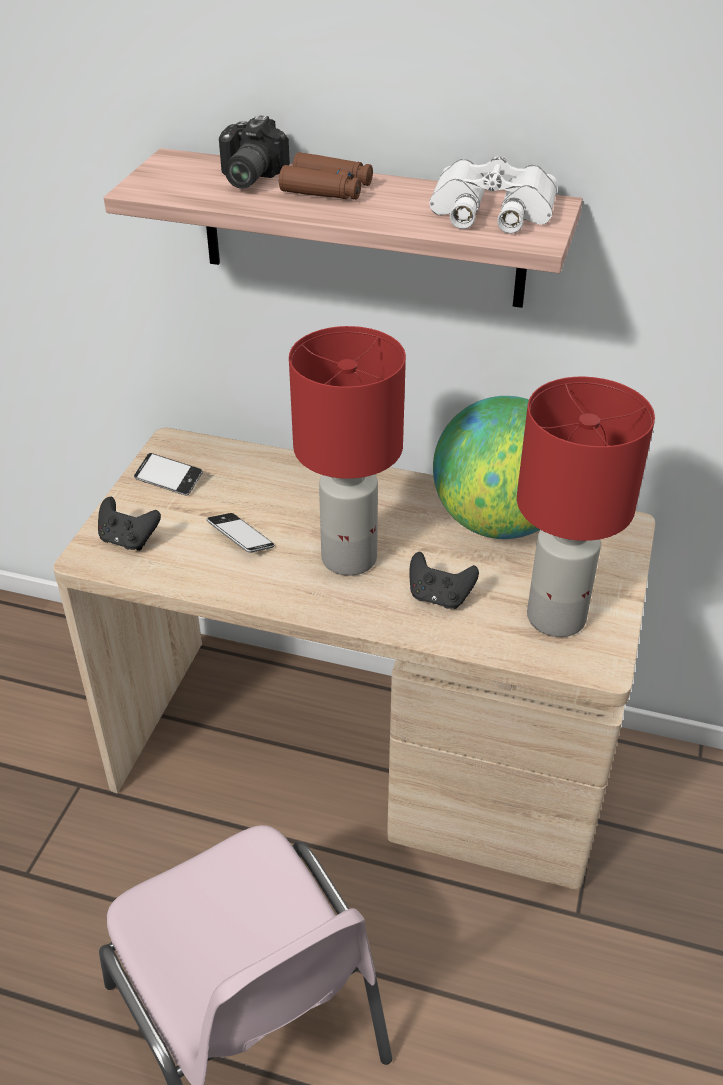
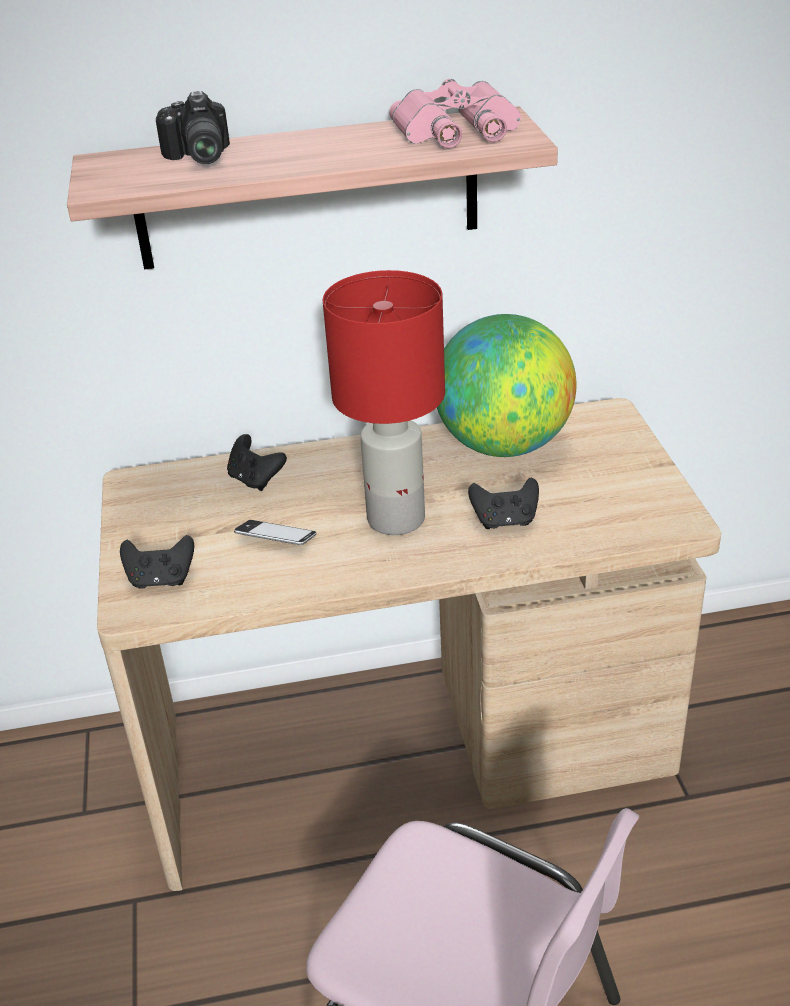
camera: 25 degrees left, 5 degrees down
phone [134,453,203,496] -> none
brown binoculars [279,152,373,200] -> none
white binoculars [429,156,557,234] -> pink binoculars [389,79,521,149]
red table lamp [517,377,655,637] -> none
none -> black game controller [227,434,287,491]

